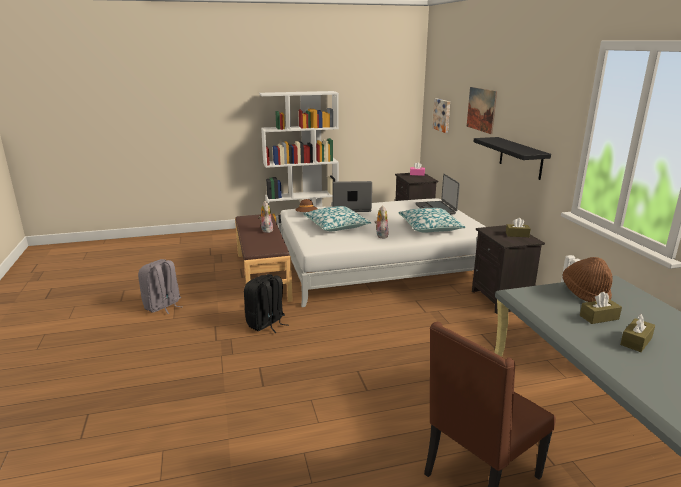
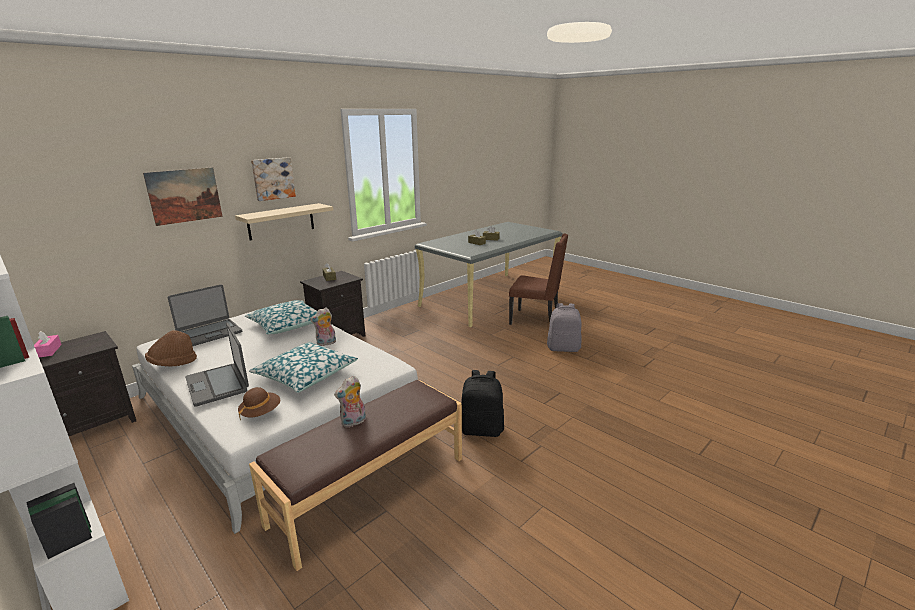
camera: 120 degrees left, 0 degrees up
grey backpack [138,259,182,314] -> grey backpack moved to [547,303,582,352]
picture [432,99,450,133] -> picture moved to [251,157,296,201]
black shelf [473,137,551,180] -> beige shelf [235,203,333,241]
brown hat [562,257,613,302] -> brown hat moved to [145,330,197,367]

